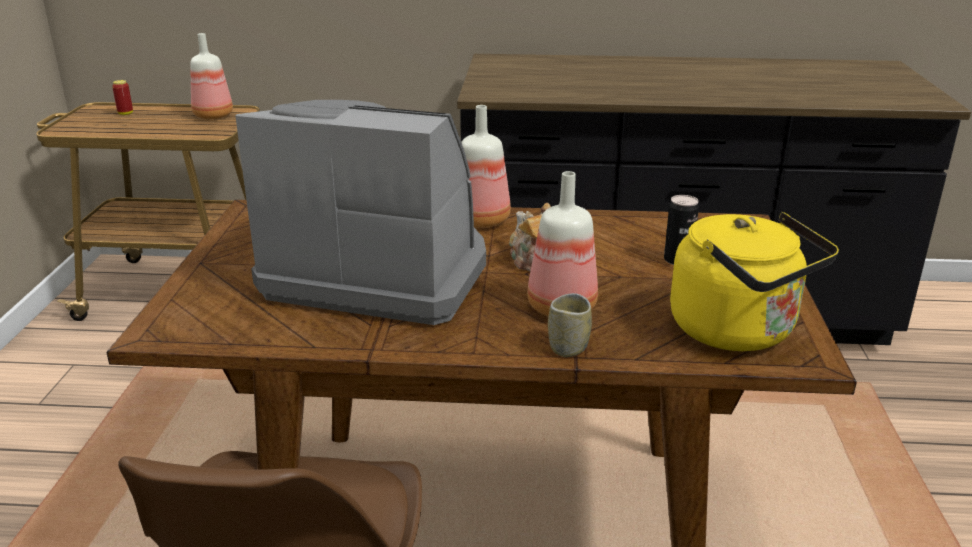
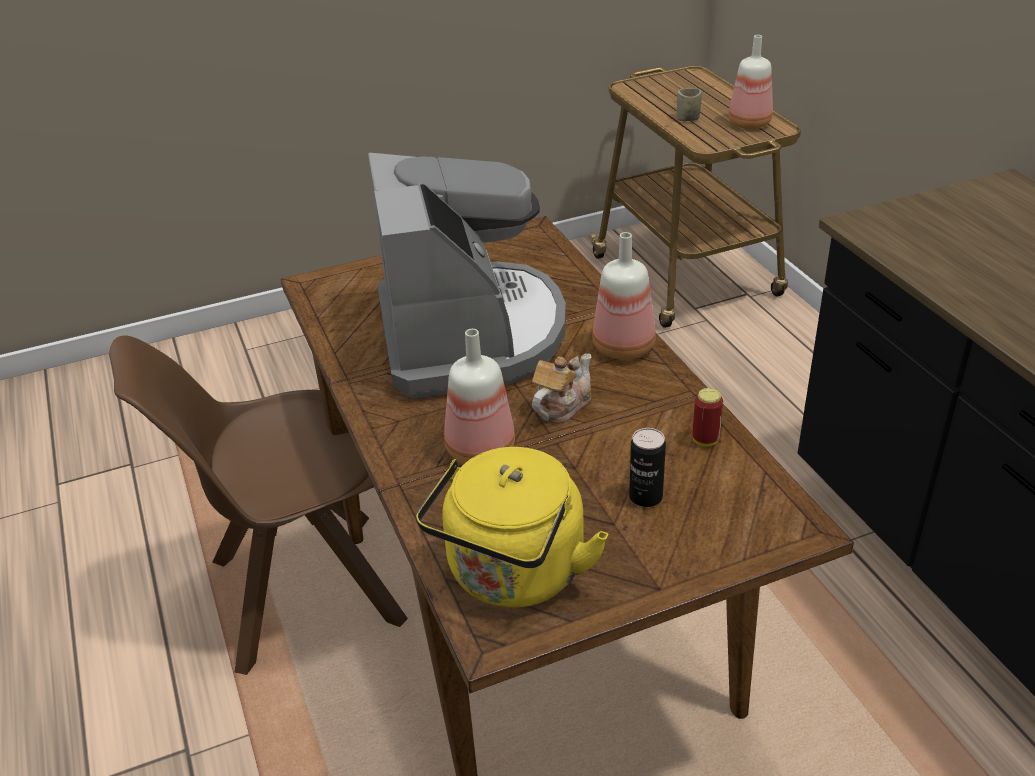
camera: 65 degrees right, 10 degrees up
can [112,80,133,115] -> can moved to [692,388,723,446]
cup [548,293,592,357] -> cup moved to [677,88,702,121]

